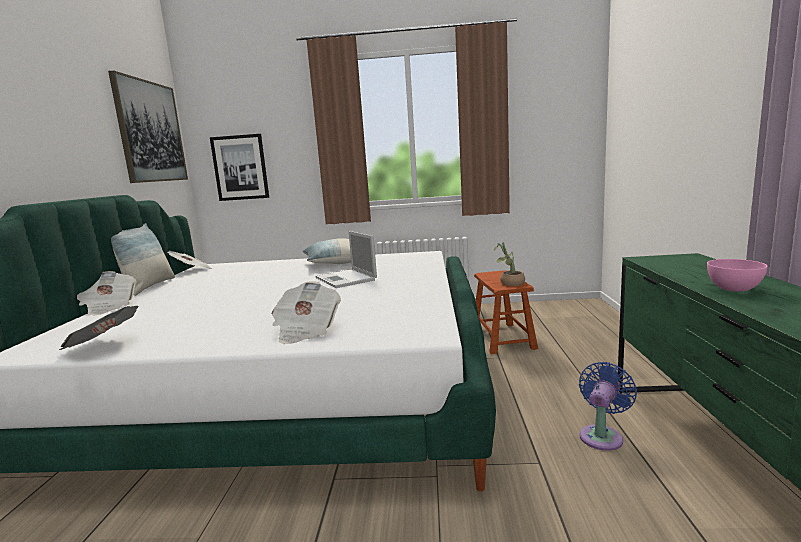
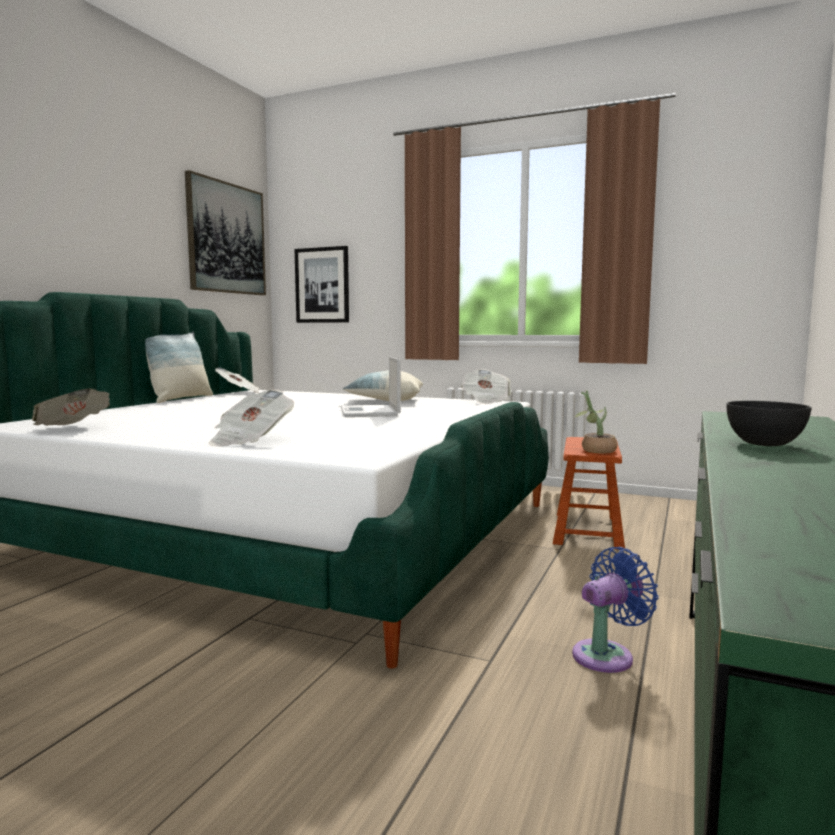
camera: 20 degrees right, 5 degrees down
newspaper [77,271,137,315] -> newspaper moved to [461,369,511,404]
pink bowl [707,259,768,292] -> grey bowl [726,401,812,446]

